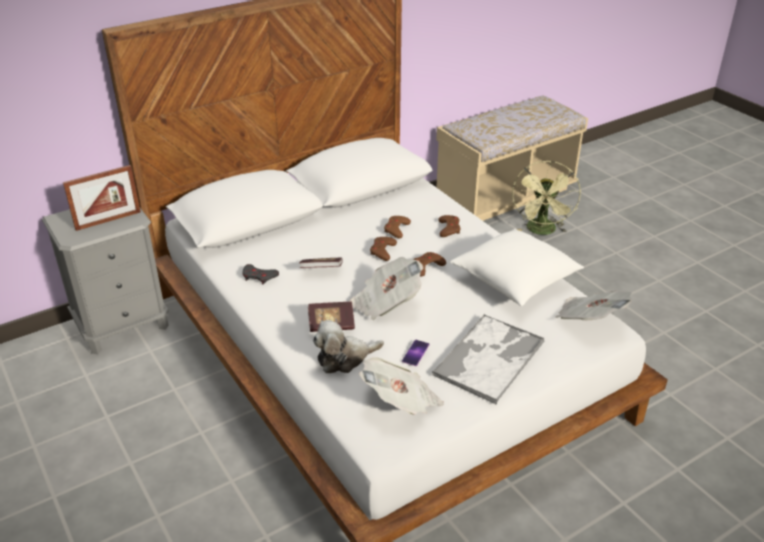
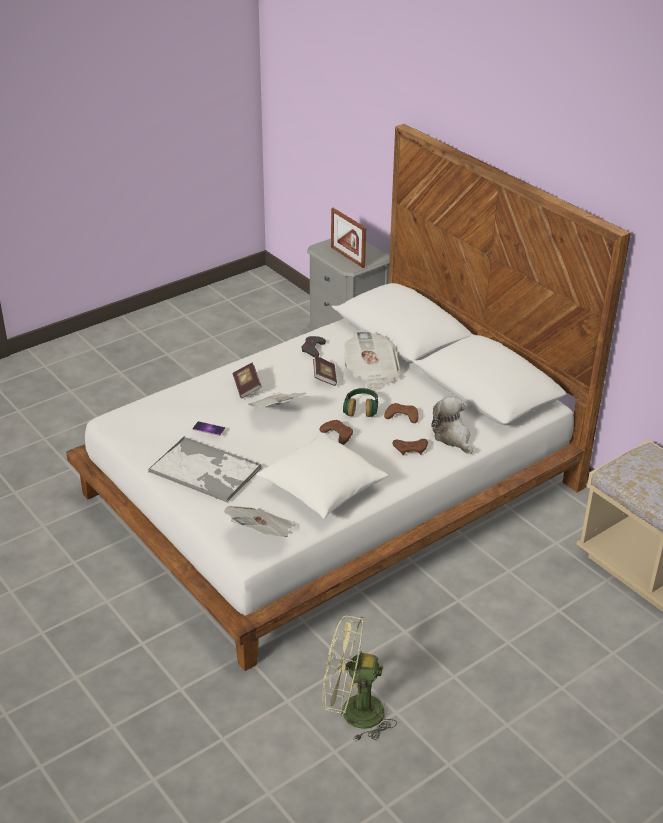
camera: 85 degrees right, 0 degrees up
plush toy [313,320,384,373] -> plush toy moved to [431,397,473,454]
newspaper [359,357,444,415] -> newspaper moved to [344,330,400,391]
brown game controller [370,237,397,261] -> headphones [343,388,378,417]
green fan [512,161,581,235] -> green fan moved to [322,616,397,742]

